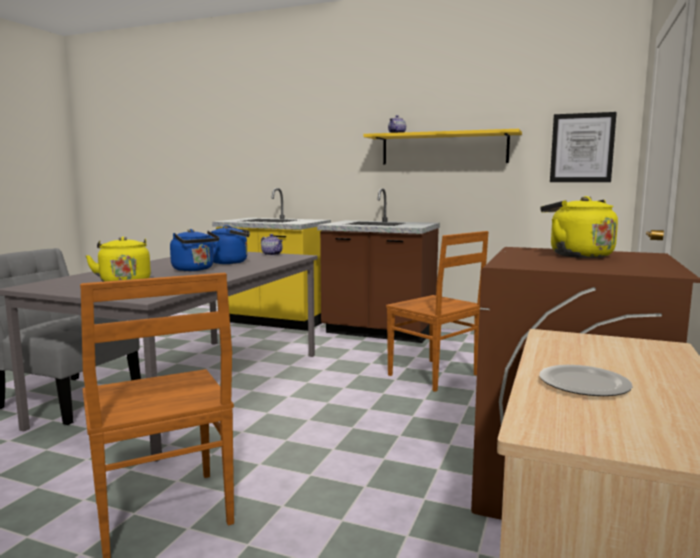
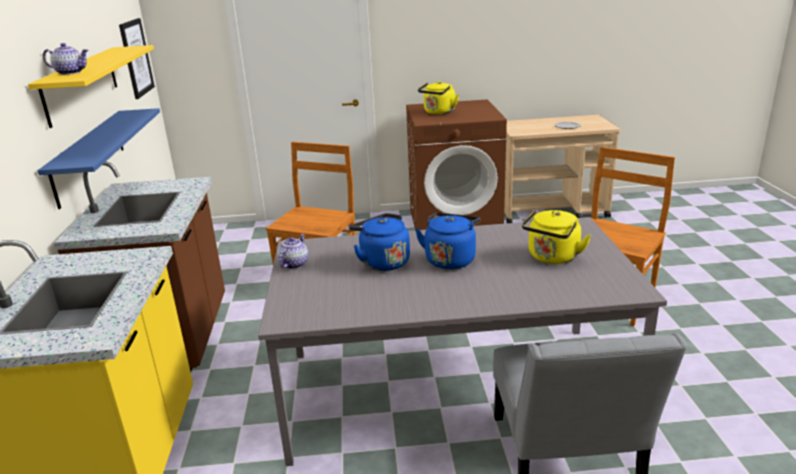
camera: 115 degrees left, 15 degrees up
none -> blue shelf [37,108,160,209]

